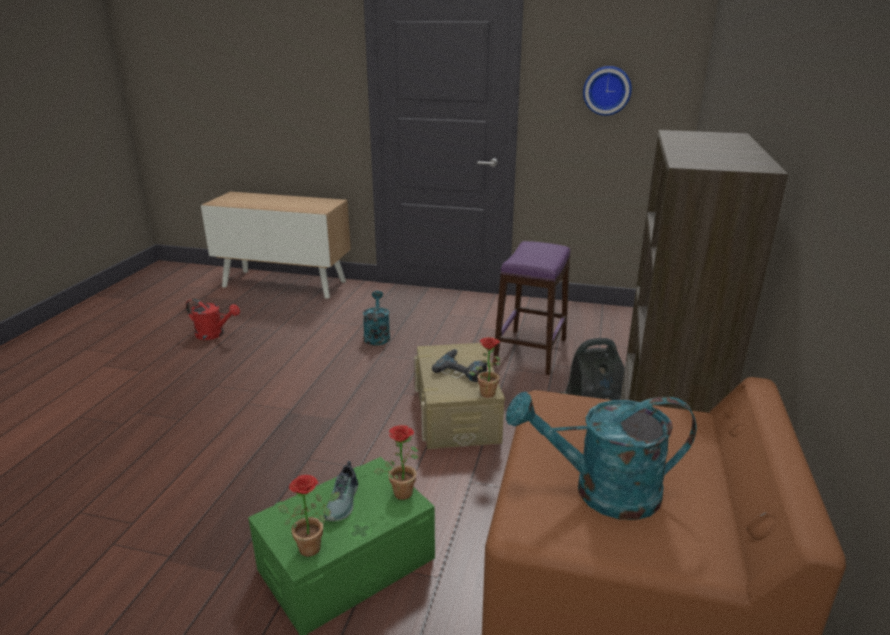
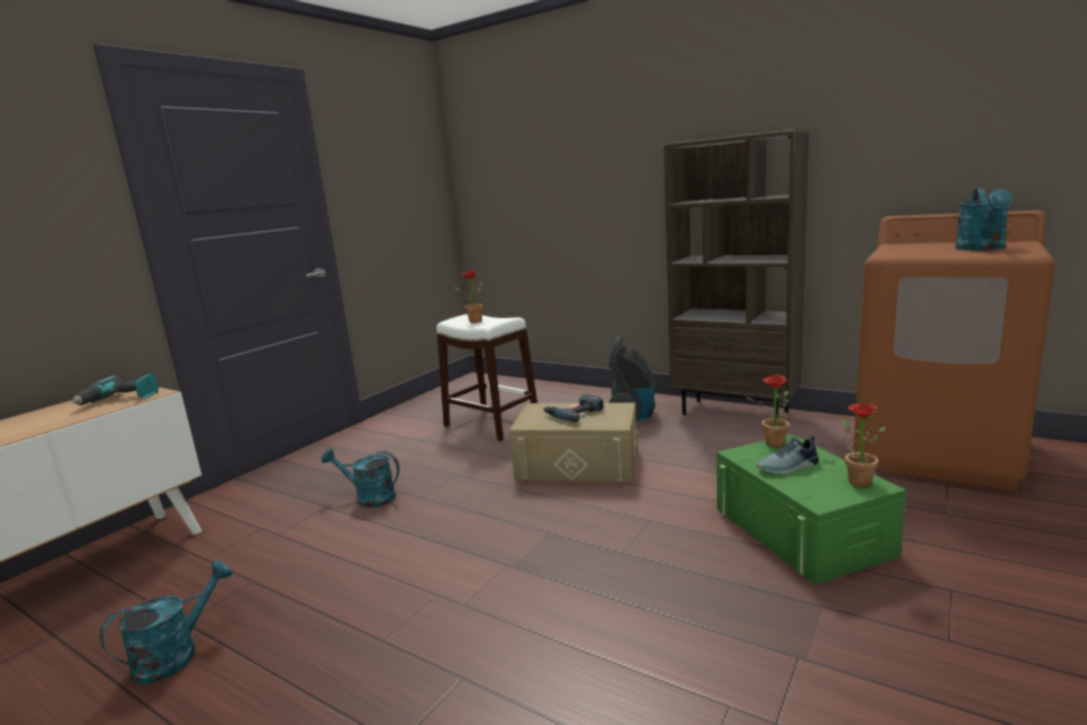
camera: 70 degrees left, 10 degrees down
red watering can [186,299,240,340] -> turquoise watering can [100,561,233,684]
shoe [324,461,358,521] -> shoe turned 135 degrees clockwise [757,436,819,474]
potted plant [469,337,501,398] -> potted plant moved to [454,270,483,323]
purple stool [493,241,570,375] -> white stool [436,314,537,441]
wall clock [583,66,632,116] -> none
none -> power drill [72,373,159,405]

